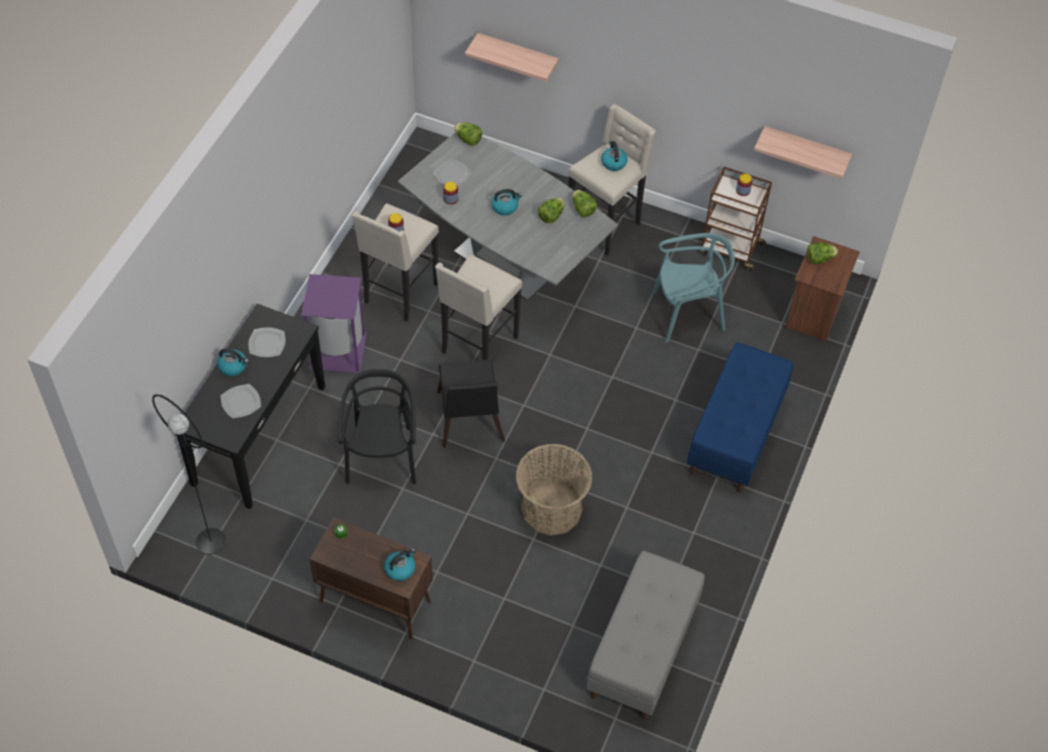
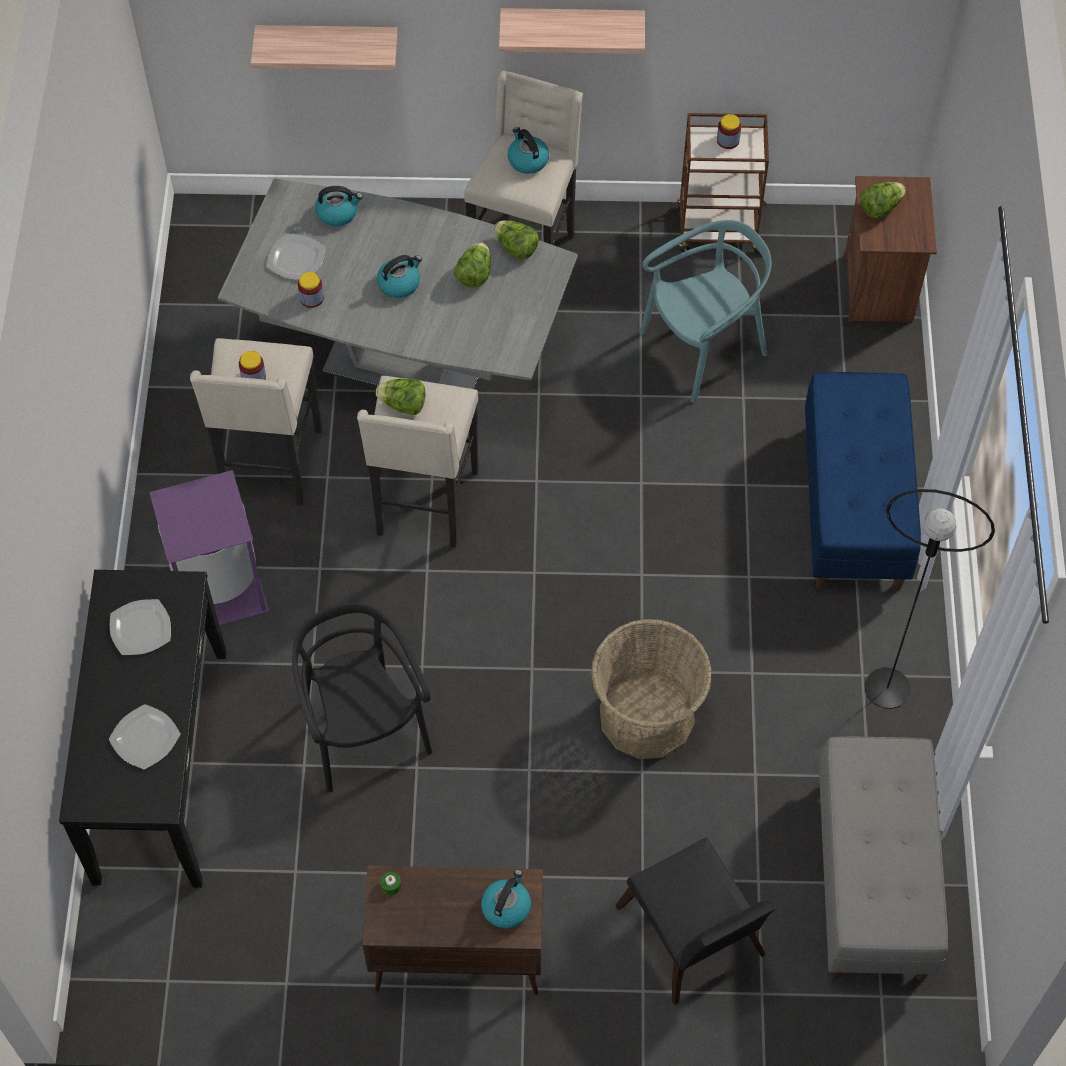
camera: 20 degrees left, 5 degrees up
black floor lamp [152,394,226,555] -> black floor lamp moved to [865,489,995,709]
kettle [217,348,249,376] -> kettle moved to [315,186,363,226]
black chair [437,359,505,448] -> black chair moved to [615,837,777,1005]
lettuce [454,122,482,146] -> lettuce moved to [376,379,425,415]
shelf [754,126,852,179] -> shelf moved to [499,8,645,54]

